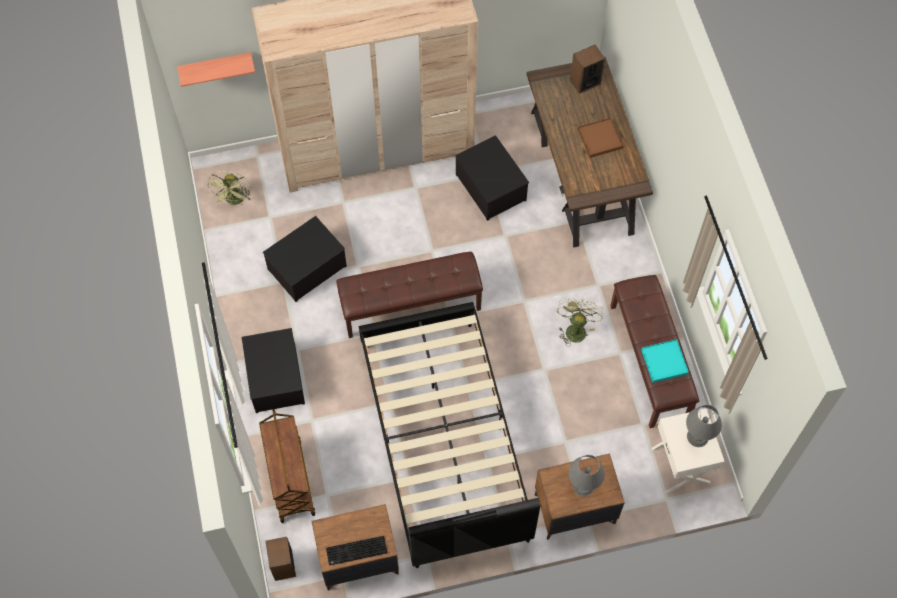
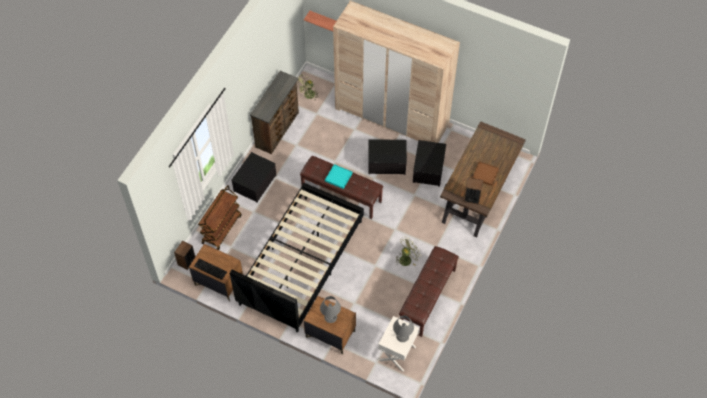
camera: 40 degrees right, 5 degrees down
storage box [263,216,347,302] -> storage box moved to [368,139,407,175]
speaker [570,45,605,94] -> speaker moved to [464,178,483,205]
turquoise tray [641,339,689,383] -> turquoise tray moved to [325,164,353,189]
none -> brown dresser [250,71,299,154]

